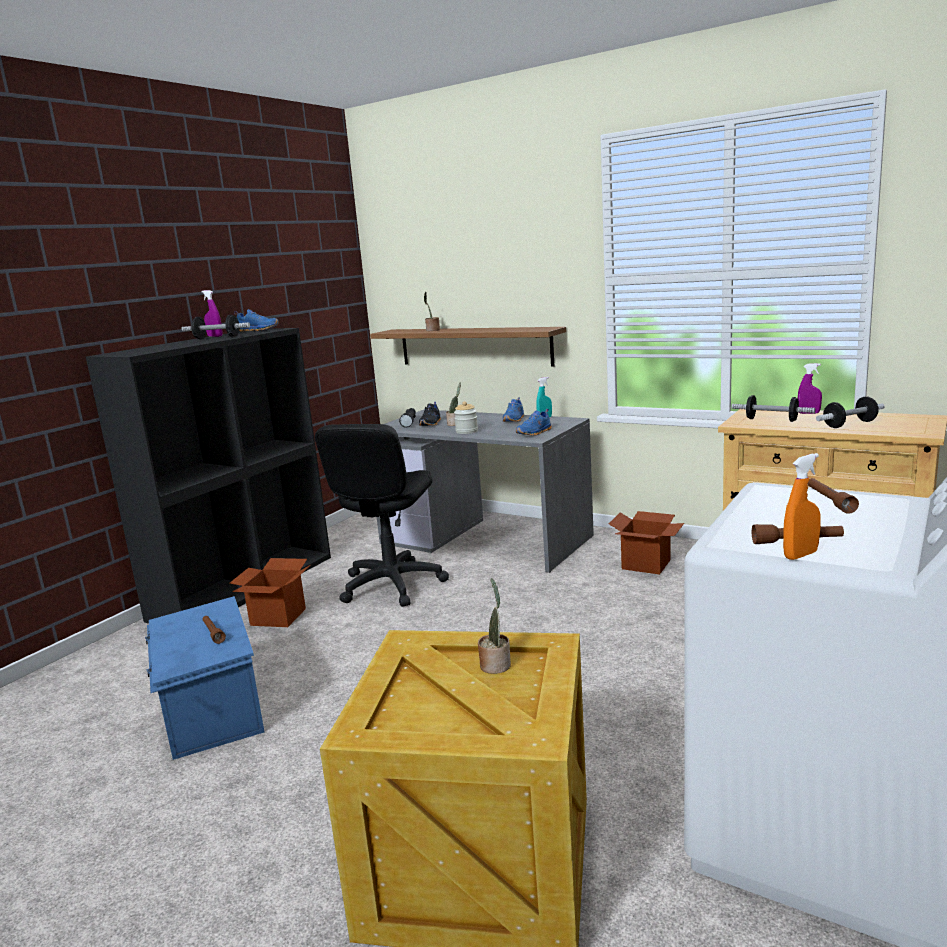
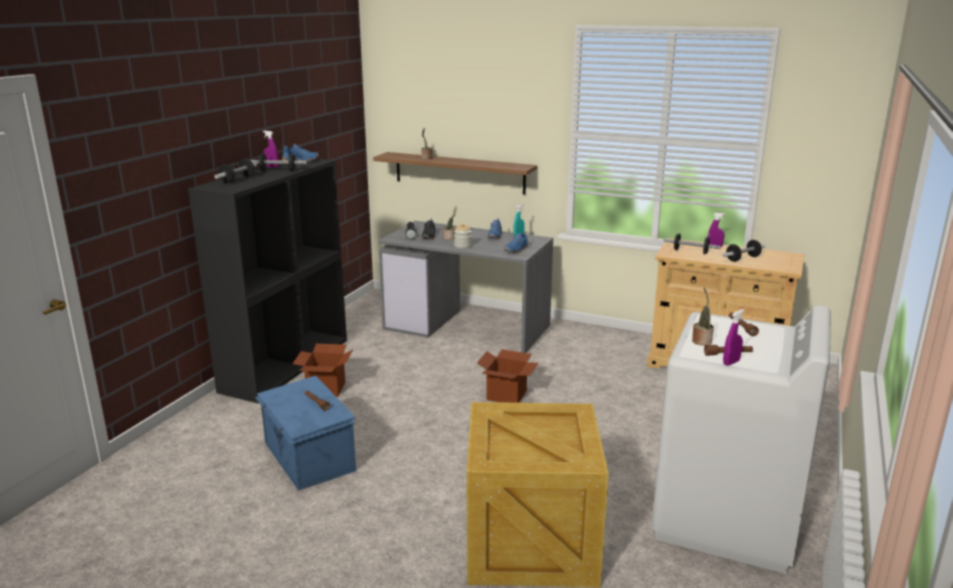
camera: 10 degrees left, 5 degrees up
black office chair [315,424,449,607] -> none
potted plant [478,578,511,674] -> potted plant moved to [692,288,714,346]
cardboard box [609,511,684,575] -> cardboard box moved to [477,349,538,403]
orange spray bottle [783,453,821,560] -> purple spray bottle [723,309,745,366]
none -> dumbbell [214,159,257,183]

